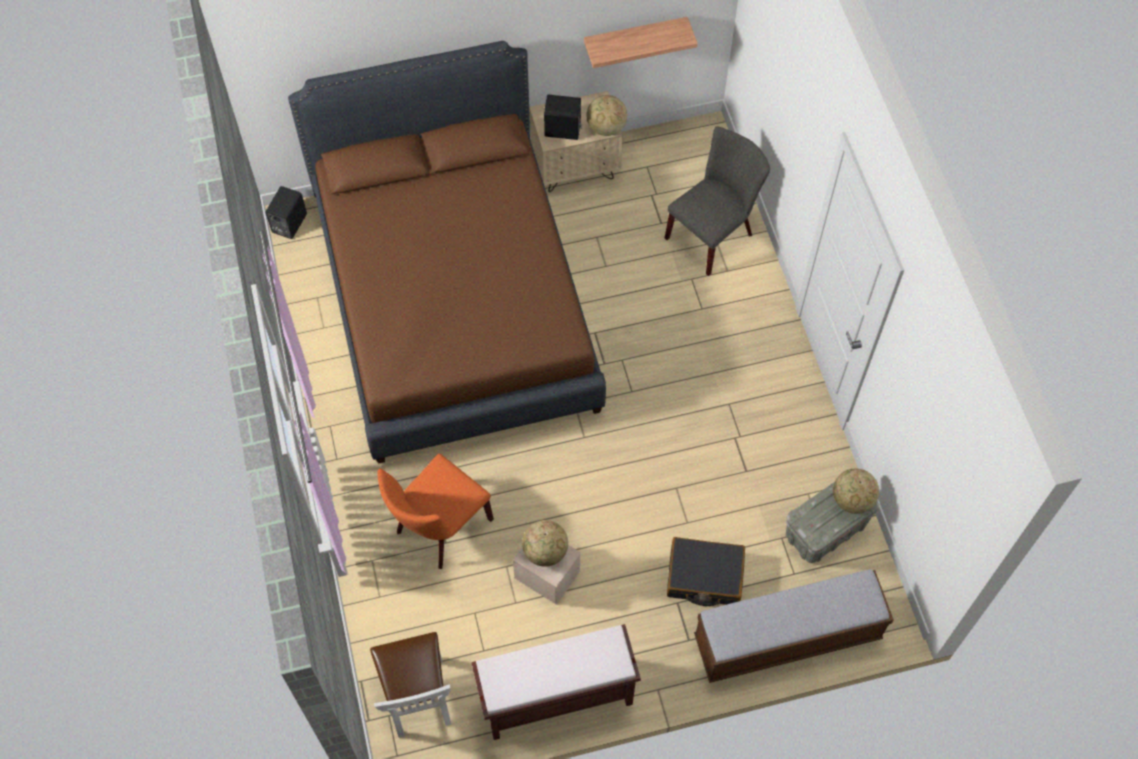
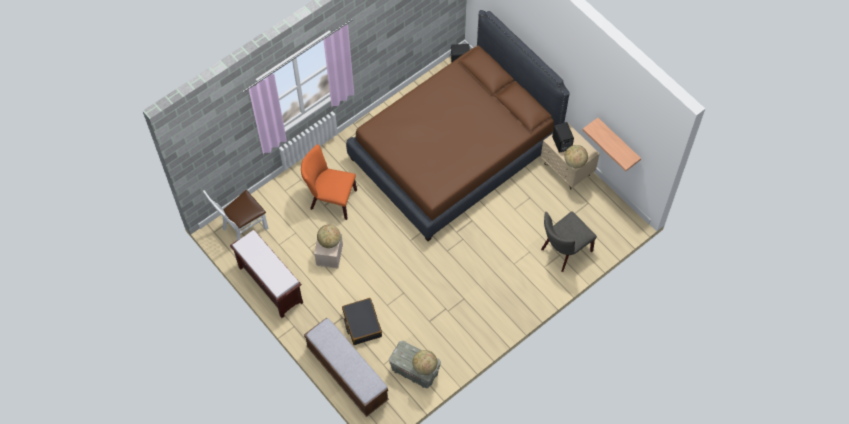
camera: 65 degrees right, 0 degrees up
grey chair [665,126,770,276] -> grey chair turned 120 degrees clockwise [541,211,597,272]

